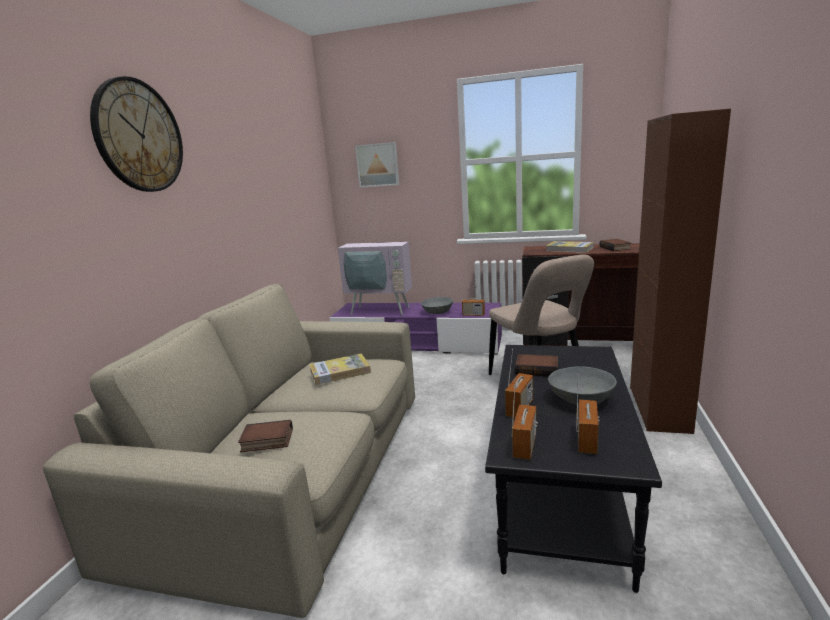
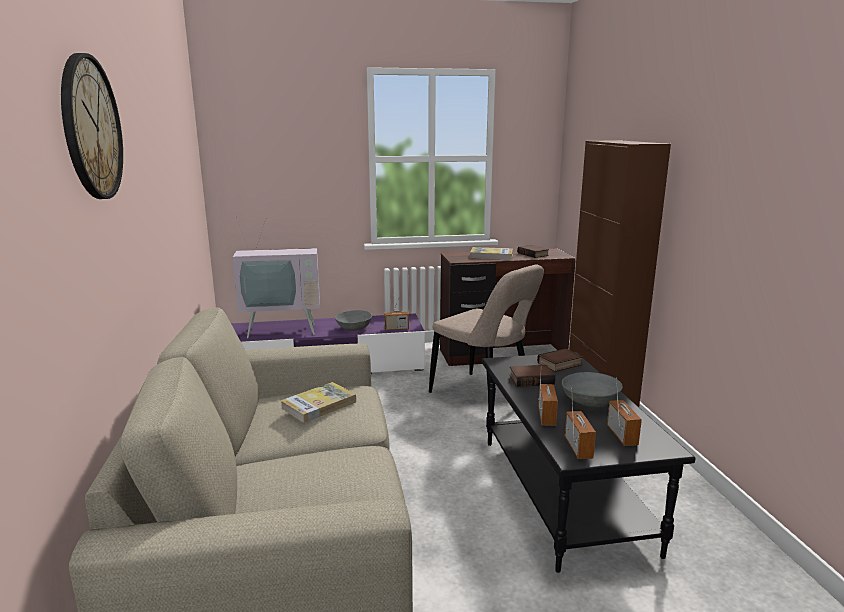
camera: 25 degrees left, 0 degrees up
book [238,420,293,452] -> book moved to [537,348,583,372]
picture [355,142,399,188] -> none

